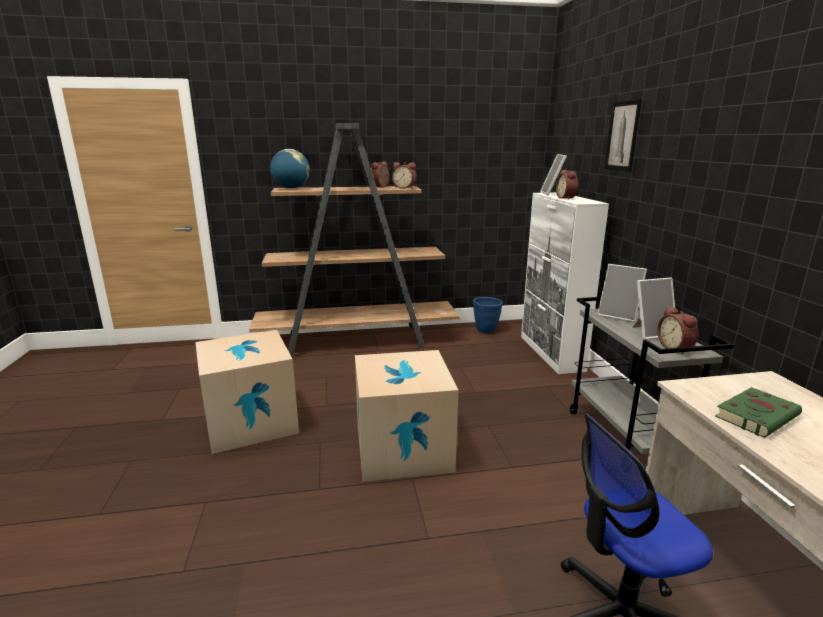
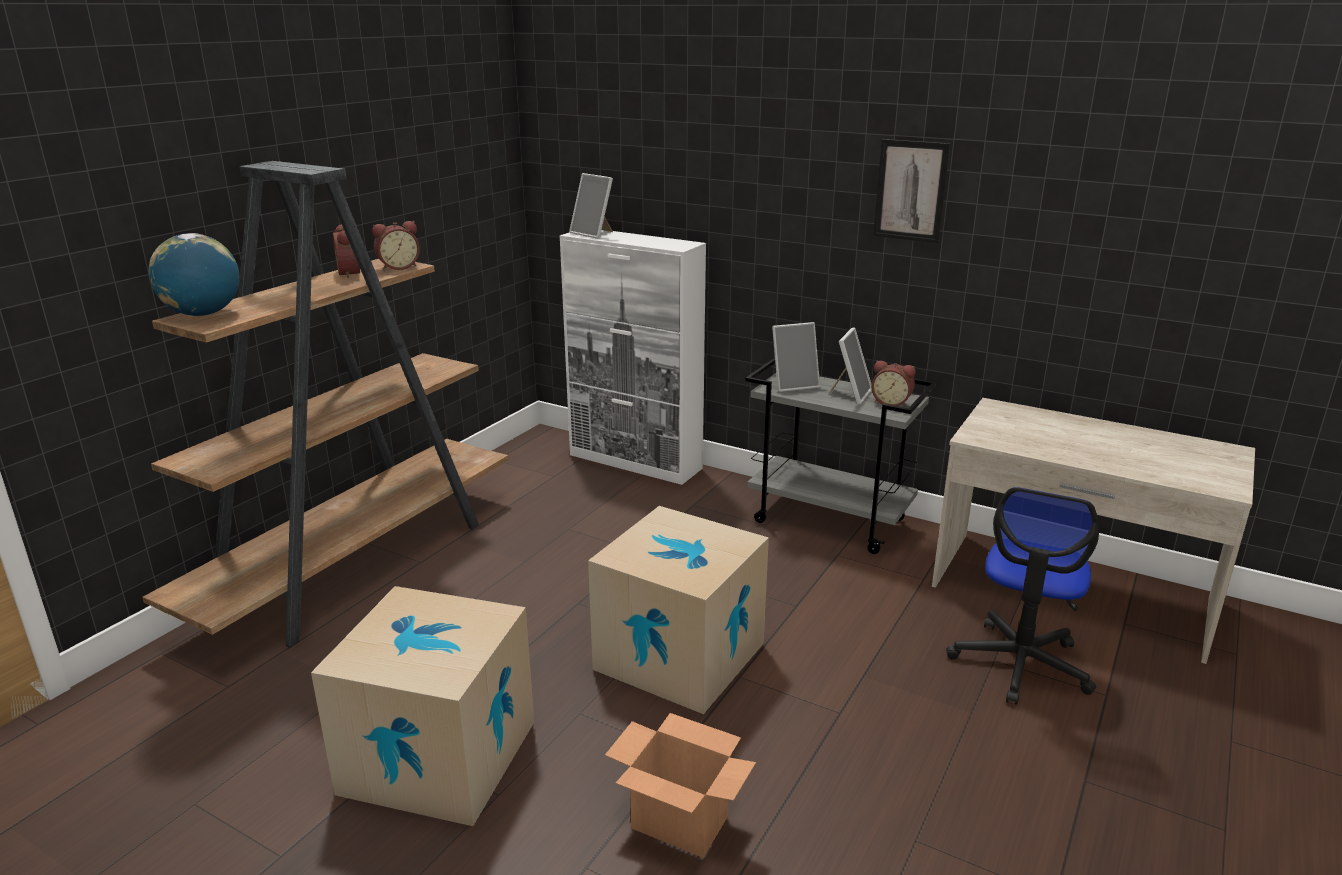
camera: 50 degrees left, 5 degrees up
blue planter [473,297,503,333] -> none
alarm clock [556,170,578,200] -> none
picture [604,99,642,172] -> picture moved to [873,139,950,243]
green book [715,387,802,438] -> none
none -> cardboard box [605,713,756,858]

